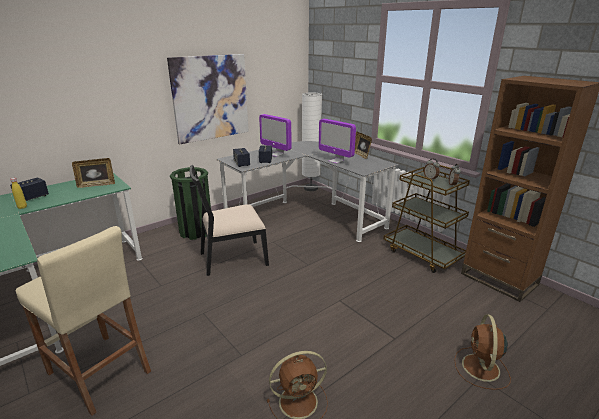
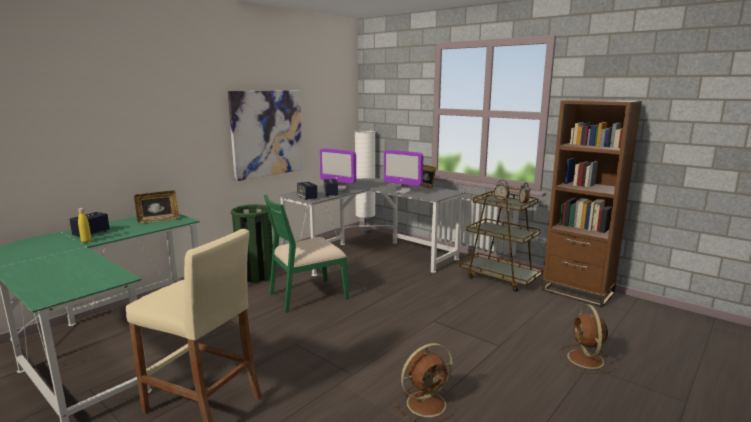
camera: 10 degrees left, 10 degrees down
black chair [189,165,269,276] -> green chair [264,194,349,313]

